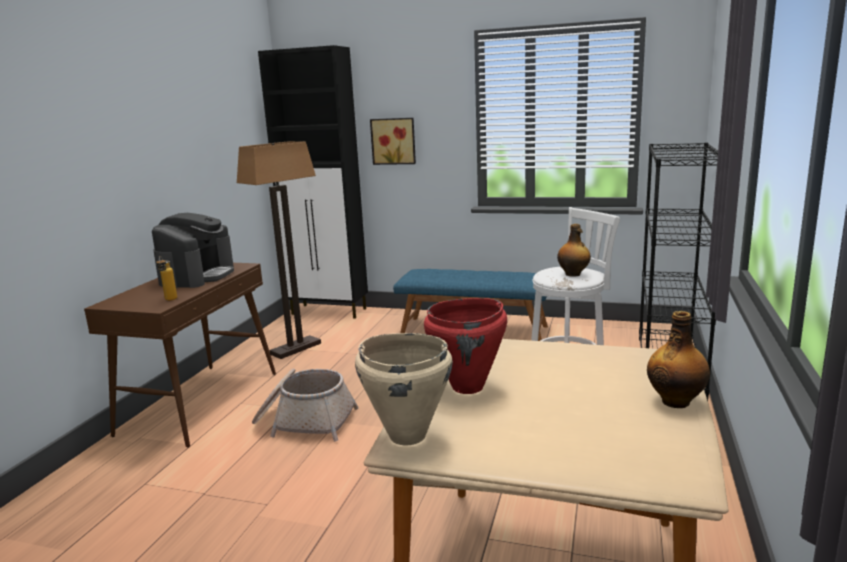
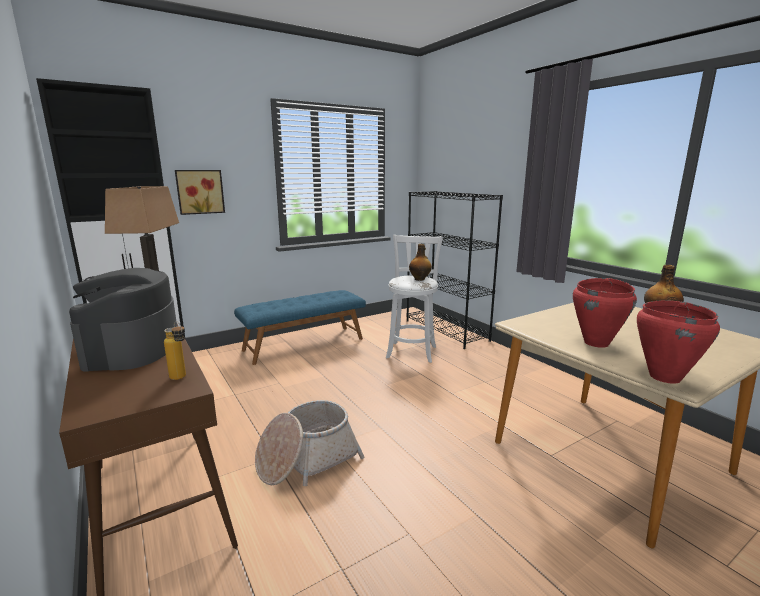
camera: 50 degrees left, 0 degrees up
coffee machine [152,213,234,288] -> coffee machine turned 150 degrees counterclockwise [69,268,177,372]
beige cooking pot [355,333,453,445] -> red cooking pot [637,300,720,384]

